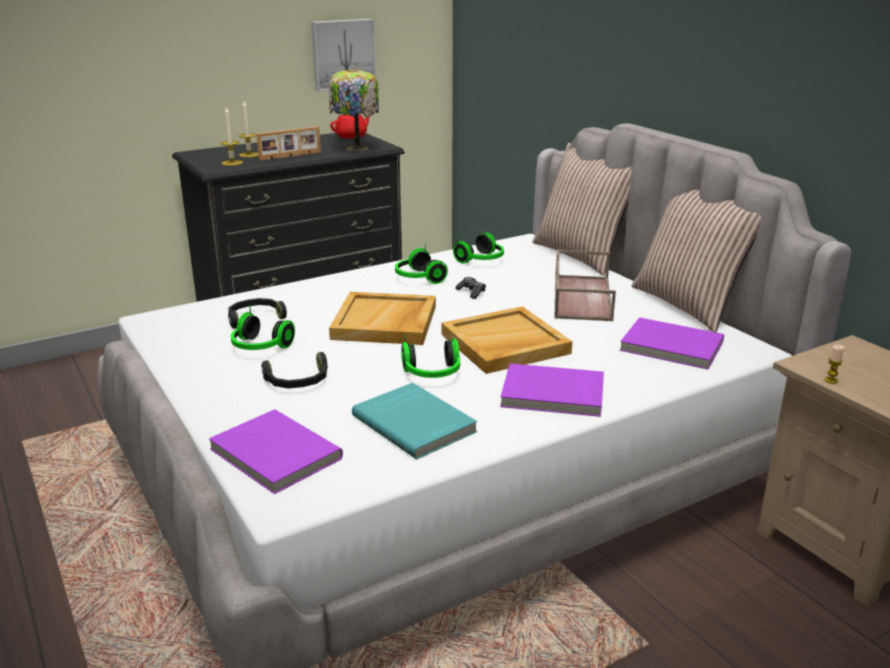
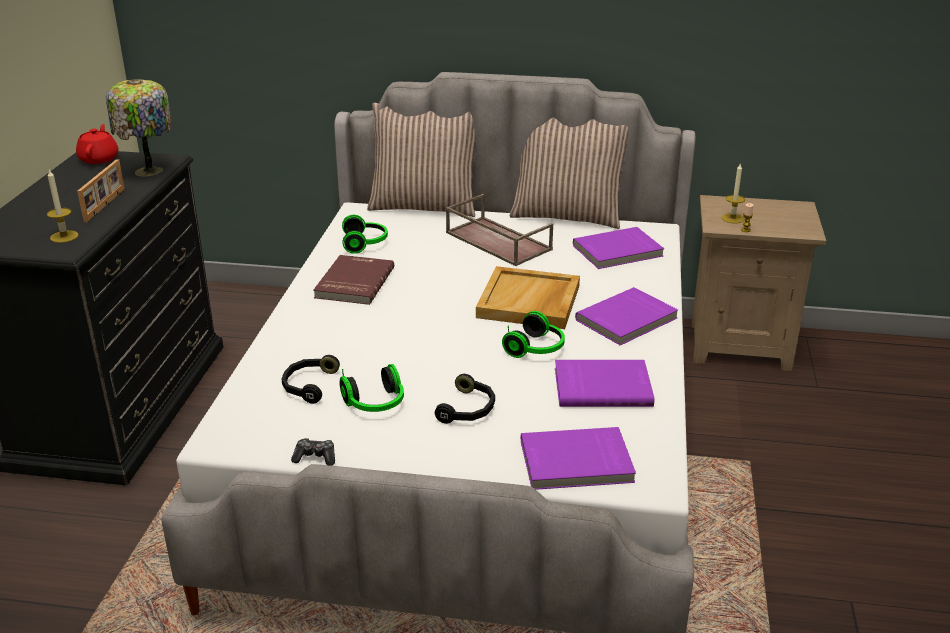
camera: 50 degrees left, 5 degrees up
candle [239,101,259,158] -> candle moved to [721,164,745,223]
picture [311,19,376,91] -> none
beige tray [329,292,436,345] -> none
turquoise book [352,383,477,460] -> purple book [555,360,654,407]
headphones [395,243,448,284] -> red book [313,255,394,305]
game controller [455,277,486,299] -> game controller moved to [291,438,335,466]

